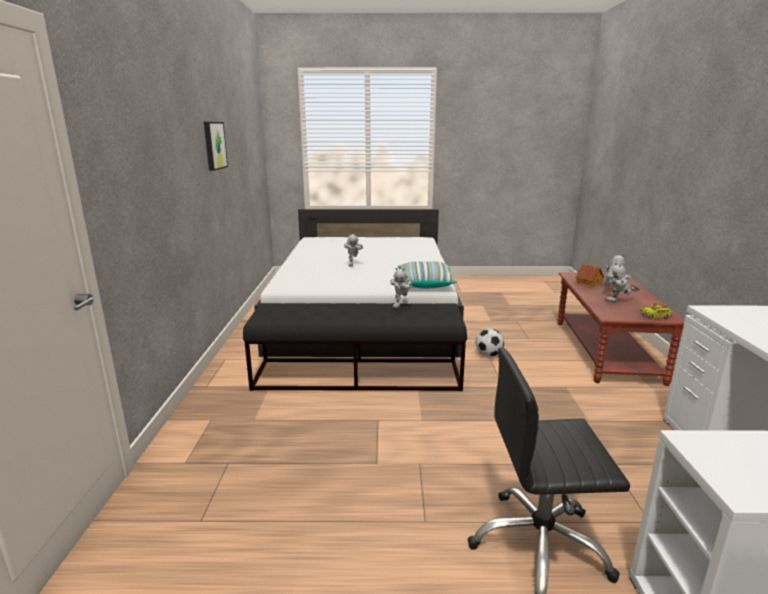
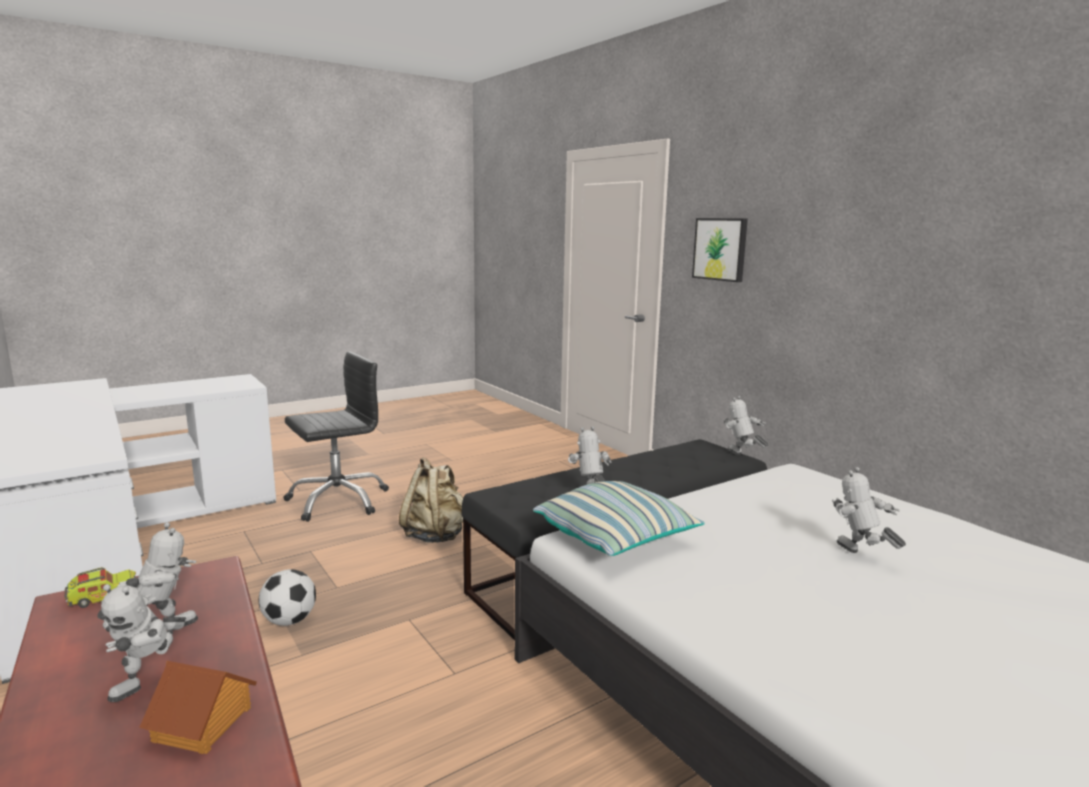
camera: 145 degrees right, 5 degrees down
picture [204,122,228,171] -> picture moved to [692,218,748,282]
football [476,329,504,357] -> football moved to [259,569,316,626]
none -> beige backpack [399,457,464,543]
none -> toy robot [724,396,769,455]

